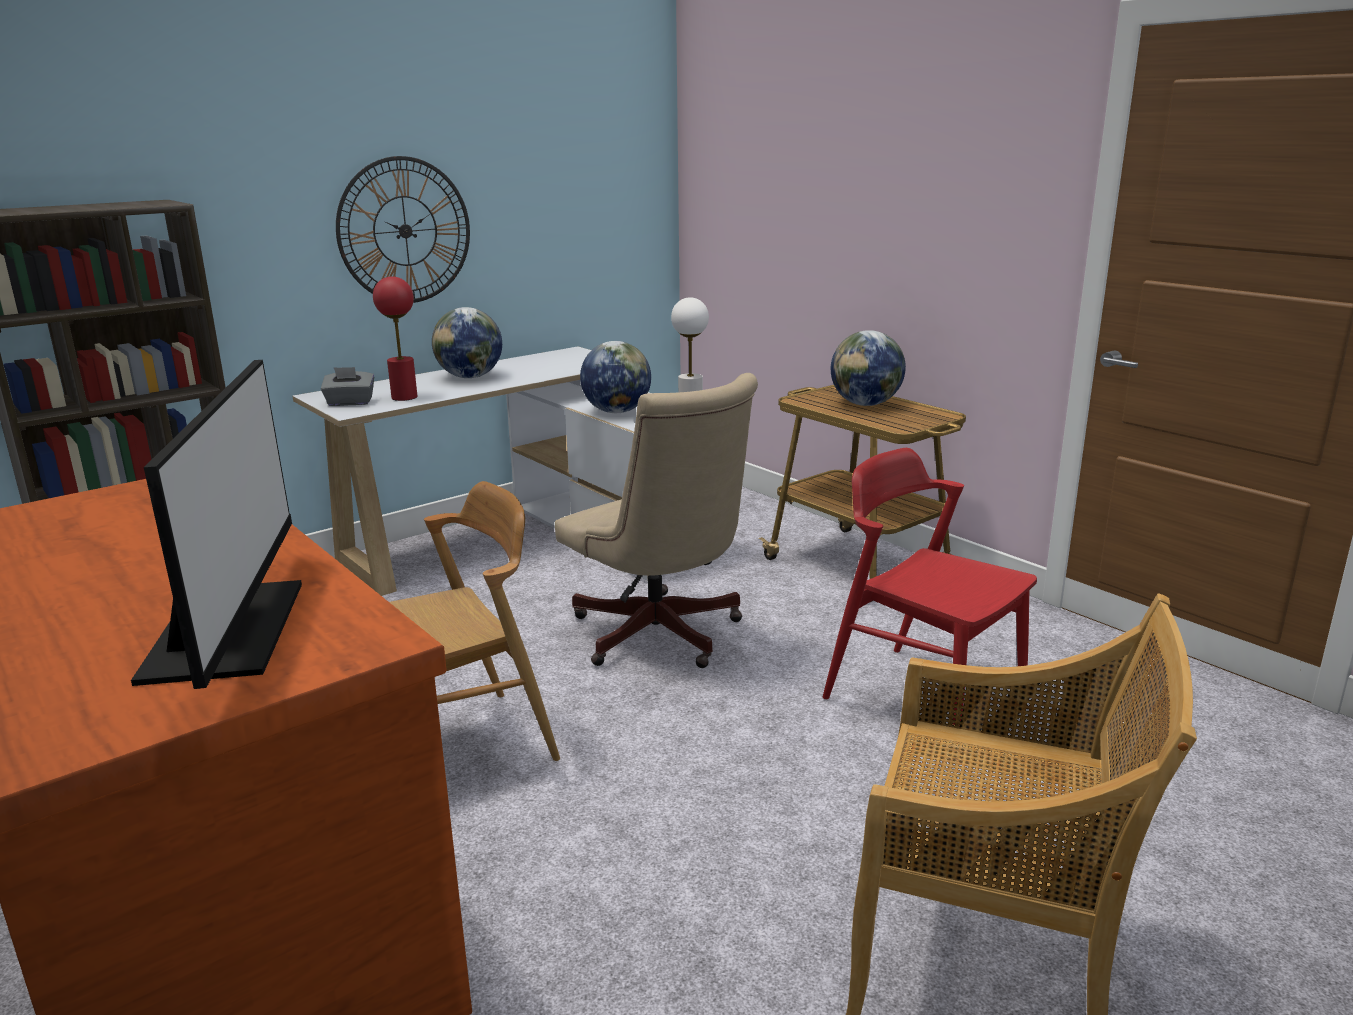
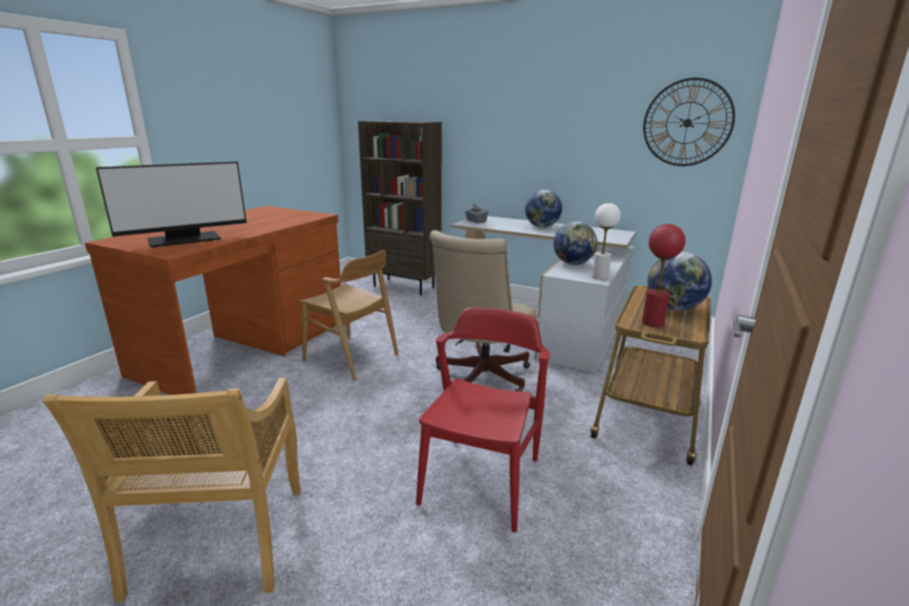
camera: 65 degrees right, 0 degrees up
wall clock [336,156,470,303] -> wall clock moved to [643,78,735,166]
red table lamp [373,276,417,401] -> red table lamp moved to [642,224,685,327]

